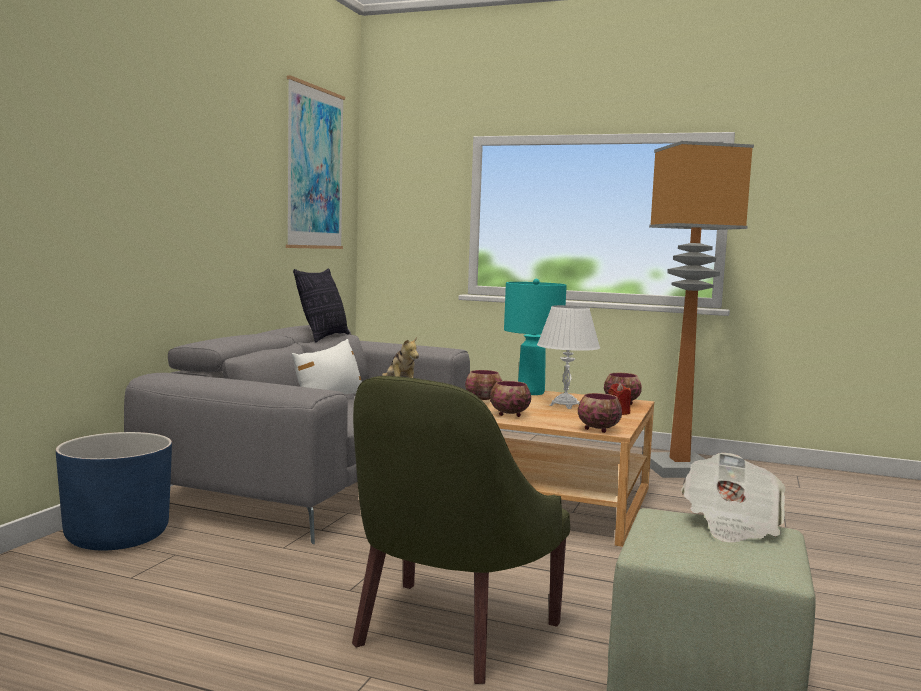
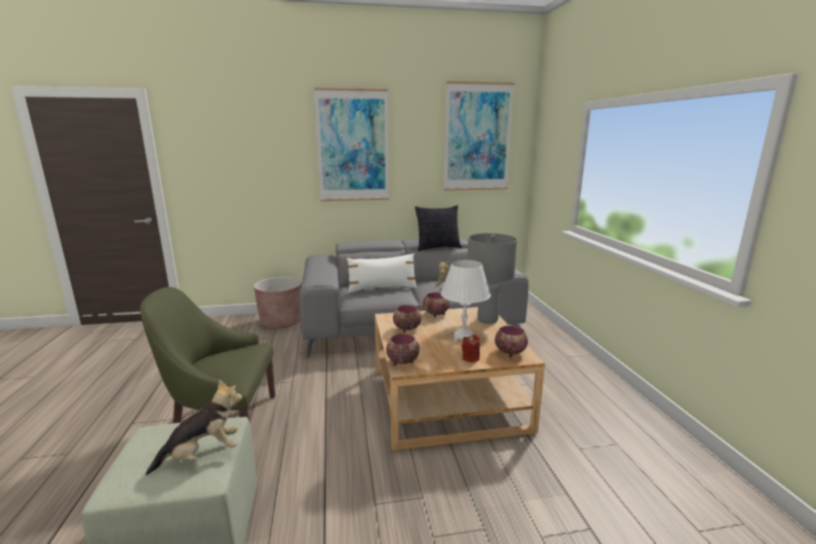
camera: 60 degrees right, 10 degrees up
blue planter [56,432,172,550] -> brown planter [254,277,302,329]
turquoise table lamp [504,279,567,395] -> grey table lamp [467,233,517,324]
floor lamp [649,141,754,478] -> none
newspaper [682,453,786,542] -> plush toy [146,379,242,475]
none -> picture [314,88,389,201]

